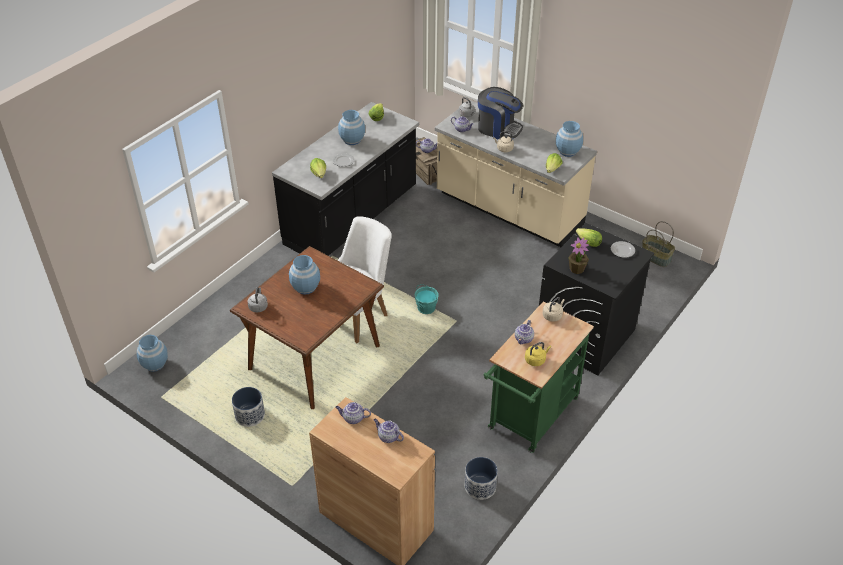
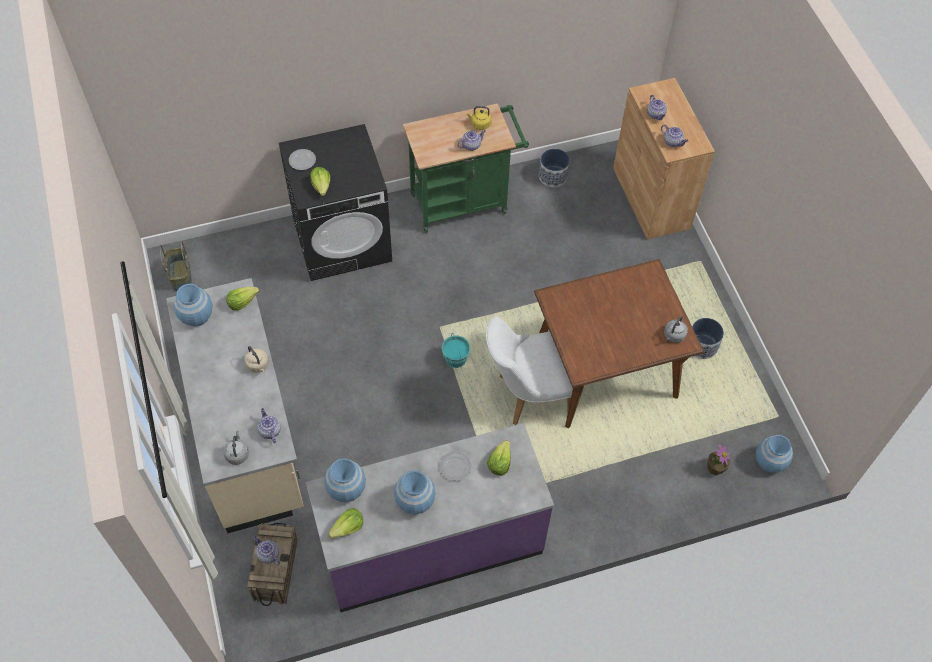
camera: 145 degrees left, 15 degrees up
black counter [272,102,419,256] -> purple counter [306,423,554,612]
blue vase [289,255,320,295] -> blue vase moved to [324,458,366,502]
coffee machine [478,87,523,140] -> none
beige kettle [543,297,565,322] -> none
potted plant [568,237,589,274] -> potted plant moved to [707,444,730,476]

